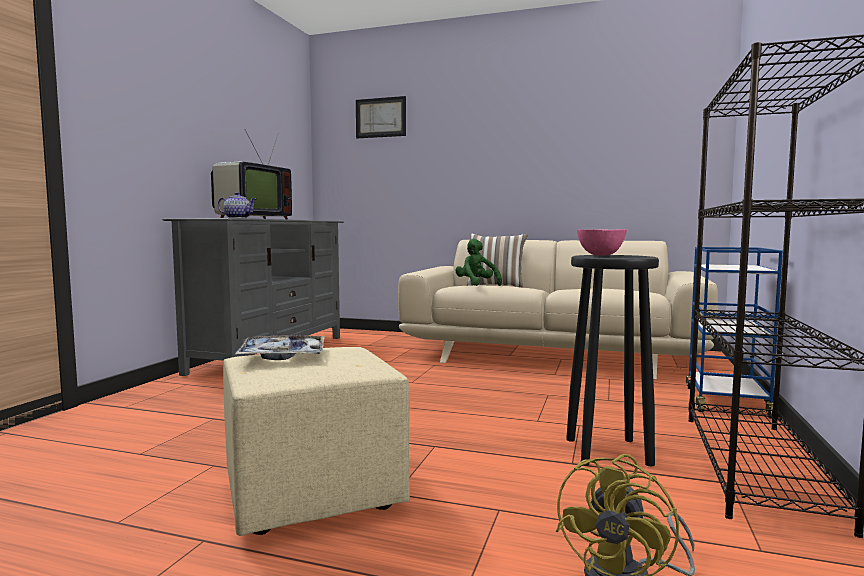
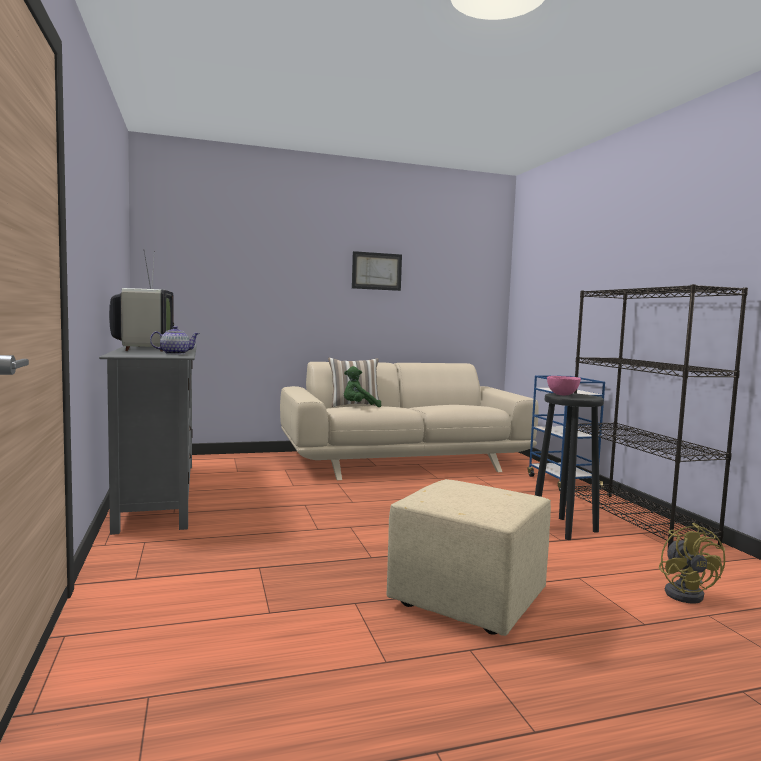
camera: 35 degrees left, 0 degrees up
tray [235,335,325,360] -> none
picture [356,96,406,138] -> picture moved to [352,251,402,291]
green plush toy [455,239,502,286] -> green plush toy turned 45 degrees counterclockwise [344,366,381,407]

